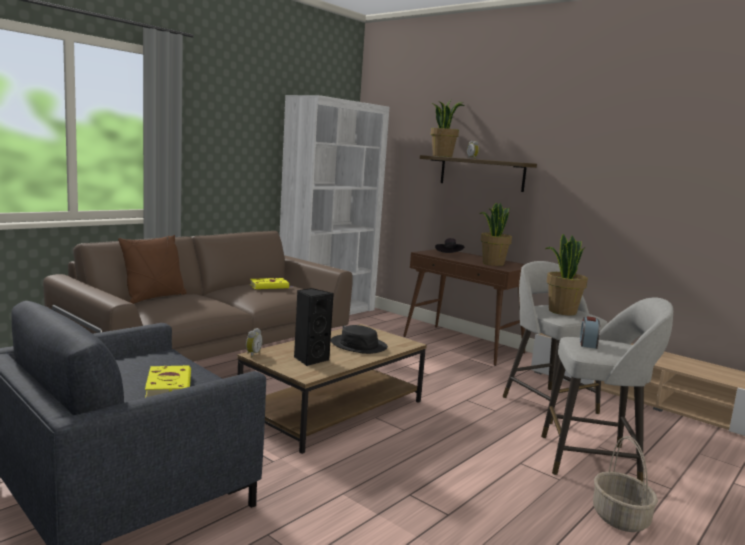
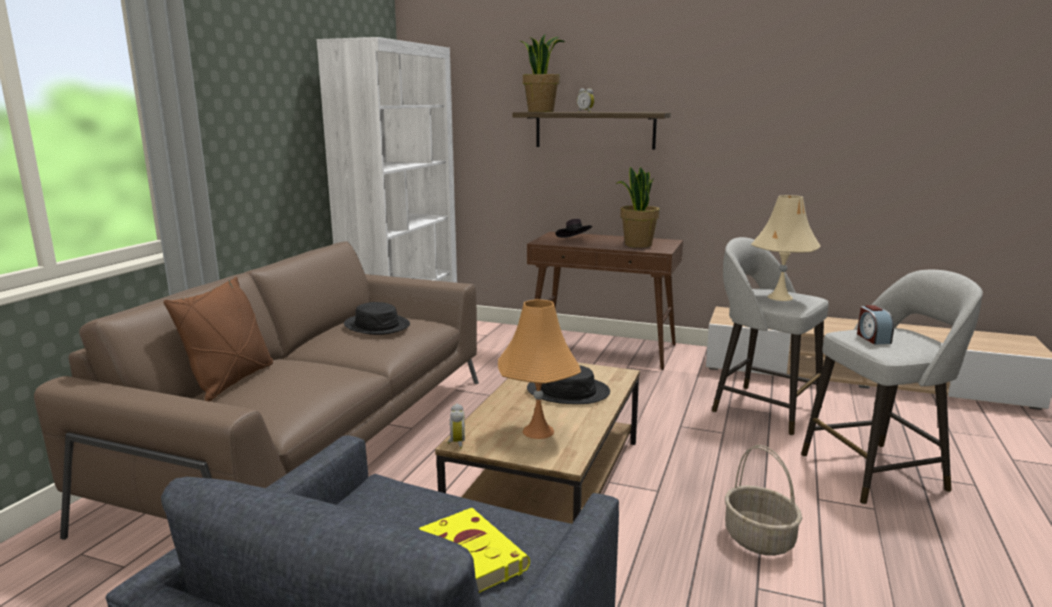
camera: 20 degrees left, 5 degrees up
yellow book [250,278,292,289] -> black hat [344,302,410,335]
black speaker [294,288,334,366] -> orange table lamp [498,299,581,439]
potted plant [545,234,588,315] -> beige table lamp [751,195,820,301]
basket [593,436,658,532] -> basket moved to [725,445,802,556]

